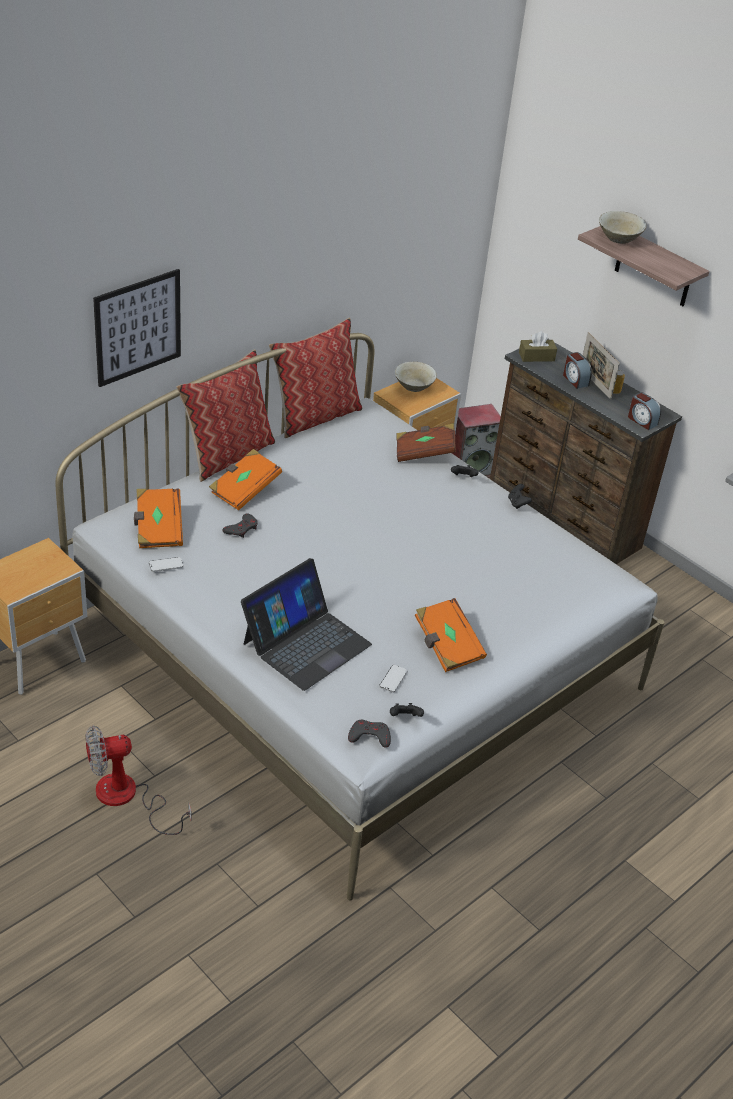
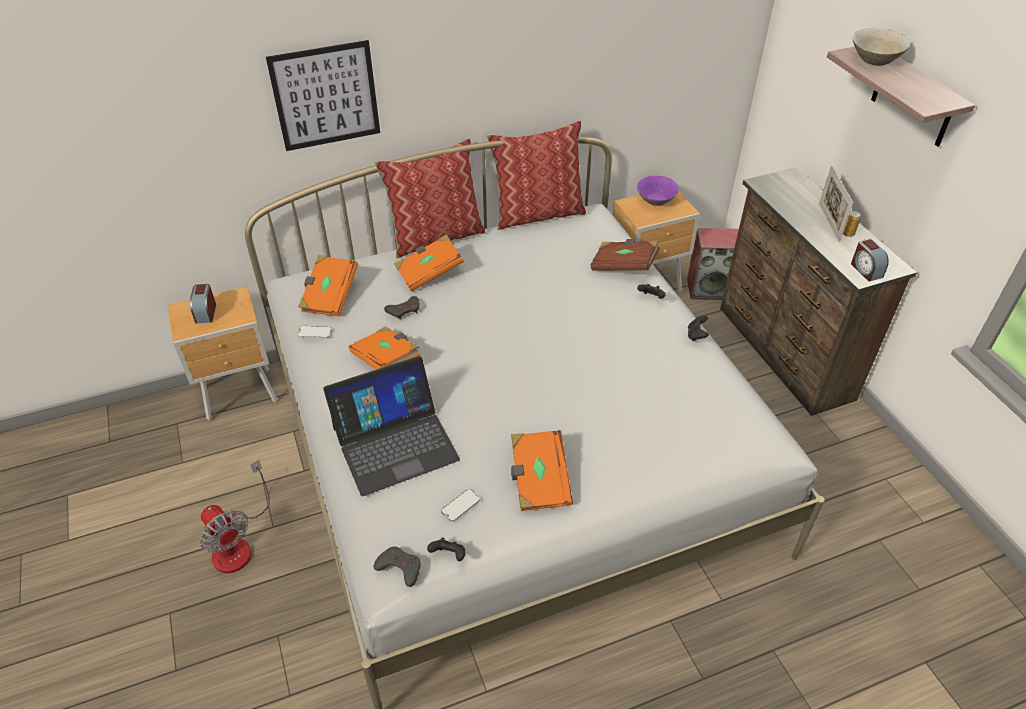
camera: 25 degrees right, 5 degrees up
fan [86,725,192,835] -> fan turned 135 degrees counterclockwise [200,459,270,573]
beige bowl [395,362,437,392] -> purple bowl [637,176,679,206]
brown tissue box [519,331,557,362] -> none
alarm clock [563,352,592,389] -> alarm clock moved to [190,284,216,323]
none -> orange book [349,326,421,370]

